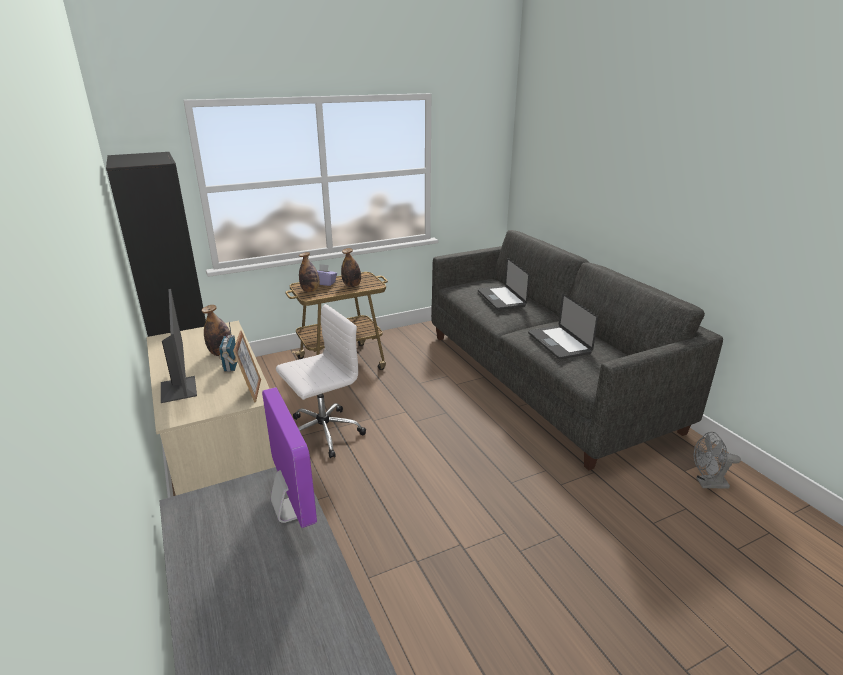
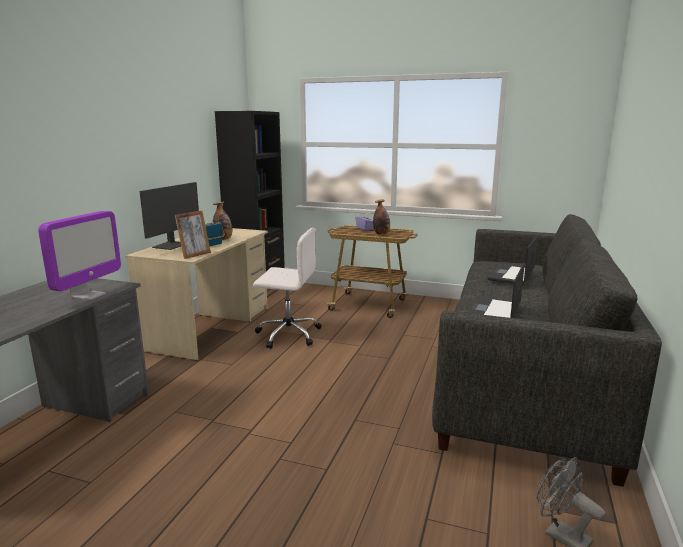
camera: 45 degrees right, 10 degrees down
bottle [299,252,320,292] -> none

